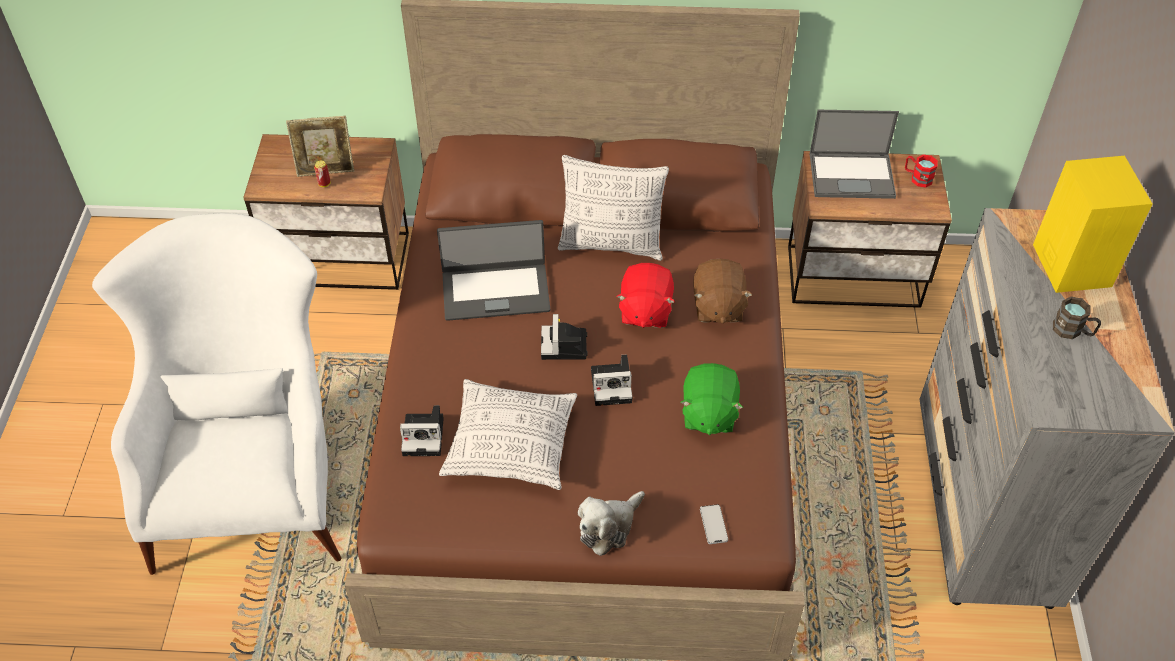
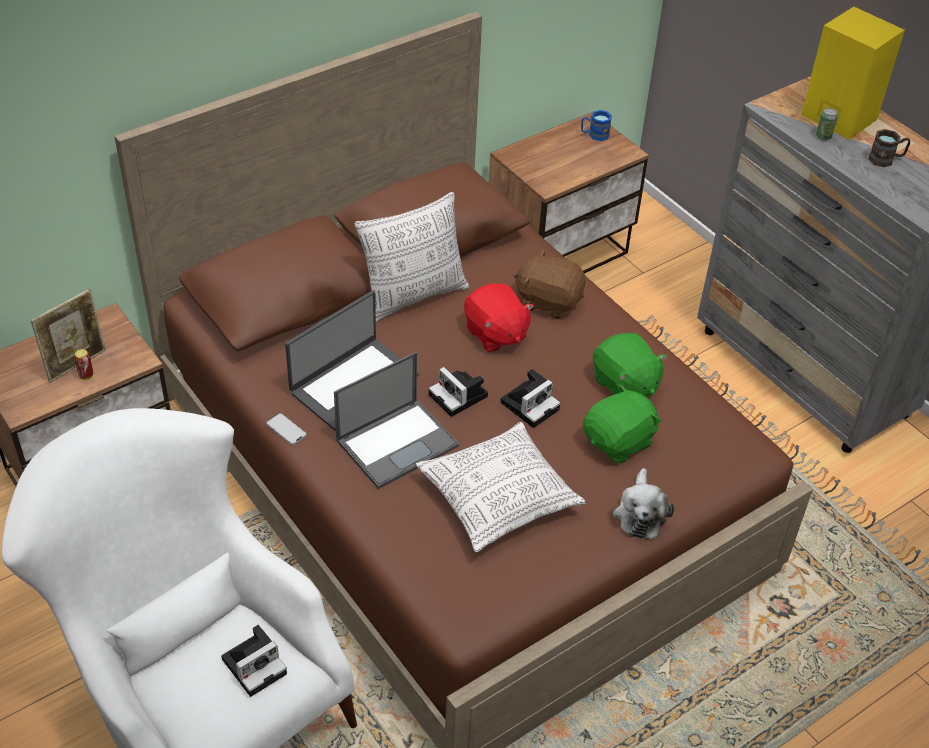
camera: 40 degrees left, 5 degrees down
camera [400,405,444,456] -> camera moved to [221,625,287,697]
brown plush toy [693,259,752,323] -> brown plush toy turned 150 degrees clockwise [513,249,585,319]
phone [700,504,728,544] -> phone moved to [266,413,307,445]
laptop [810,110,899,199] -> laptop moved to [334,352,459,489]
red mug [905,155,938,187] -> blue mug [581,110,612,141]
none -> green plush toy [583,383,662,464]
none -> can [816,108,838,140]

